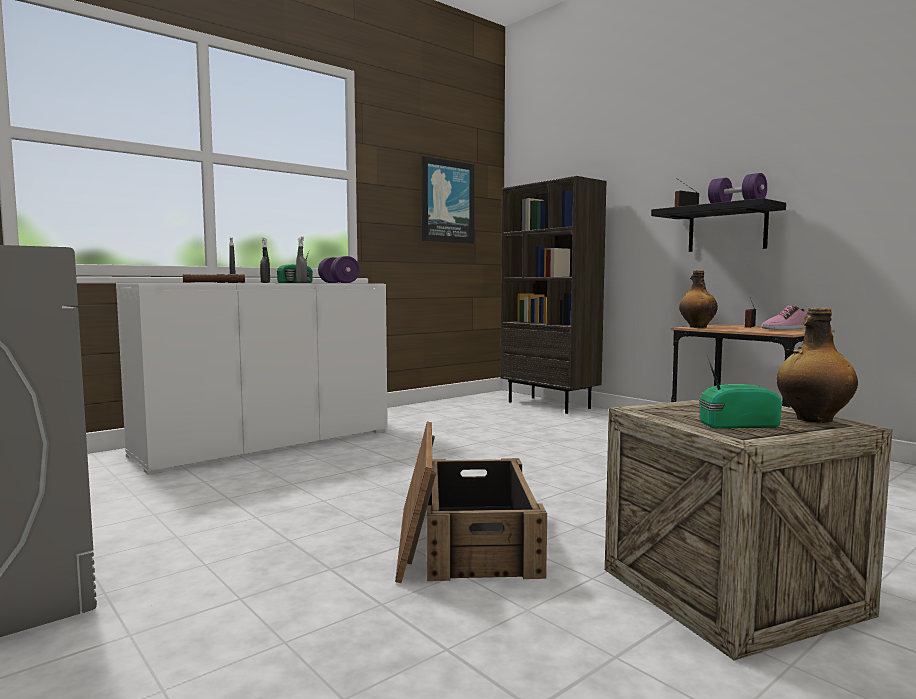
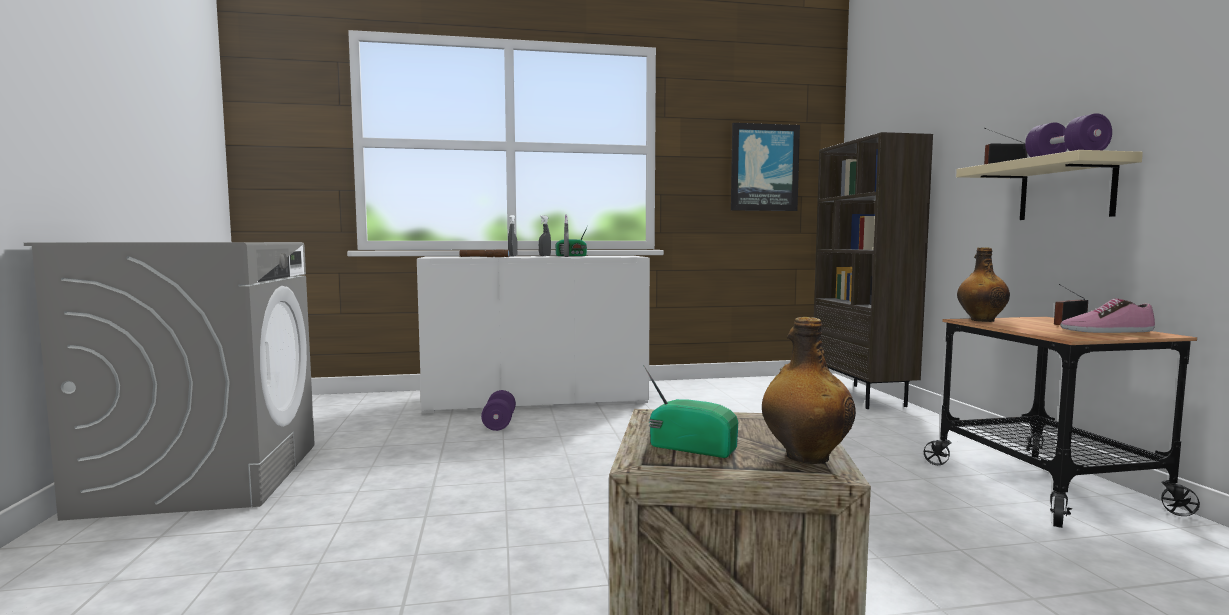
camera: 30 degrees right, 0 degrees up
purple dumbbell [318,256,360,283] -> purple dumbbell moved to [481,390,516,431]
crate [395,422,547,583] -> none
black shelf [651,198,786,252] -> beige shelf [956,150,1143,220]

